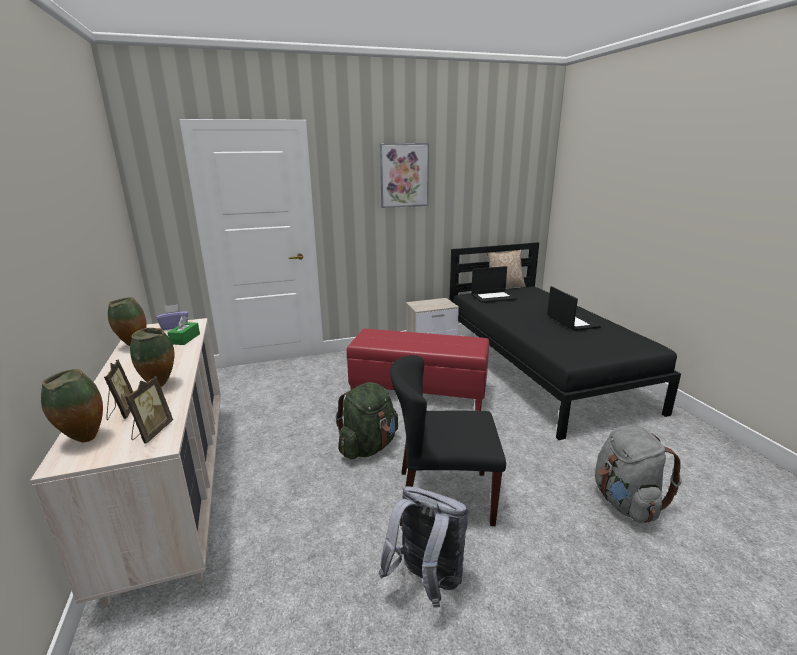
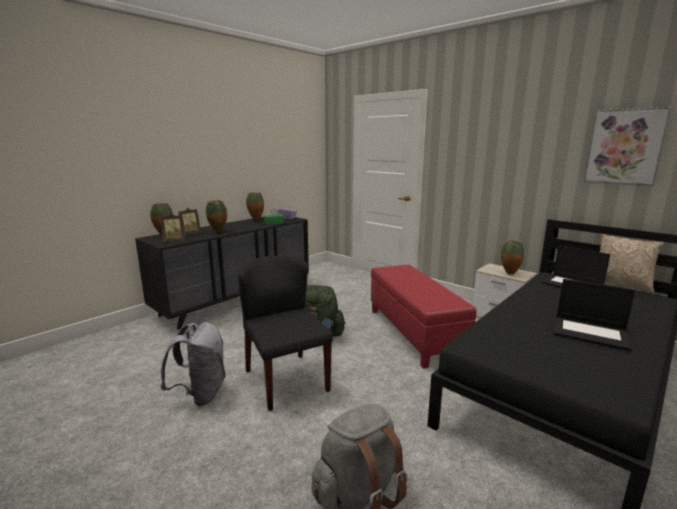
camera: 60 degrees right, 5 degrees down
beige dresser [30,318,221,607] -> black dresser [135,217,309,330]
picture [380,143,429,208] -> picture moved to [584,107,671,186]
laptop [547,286,601,331] -> laptop turned 75 degrees clockwise [554,279,635,351]
none -> vase [501,240,524,275]

